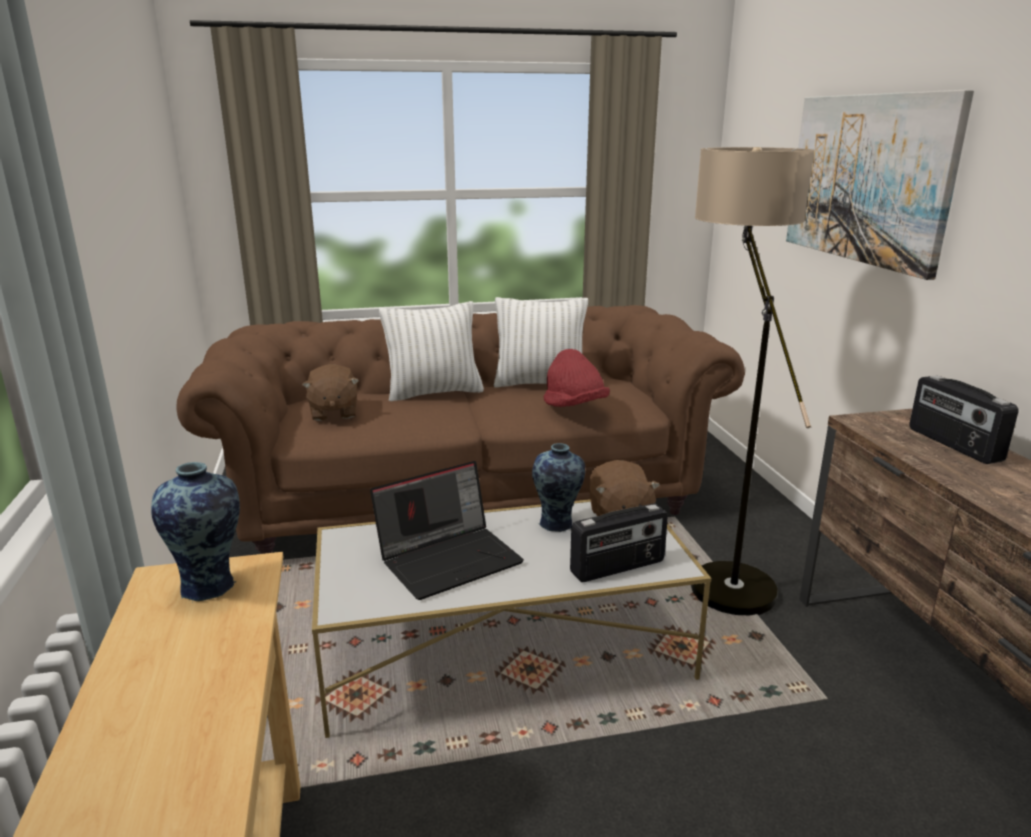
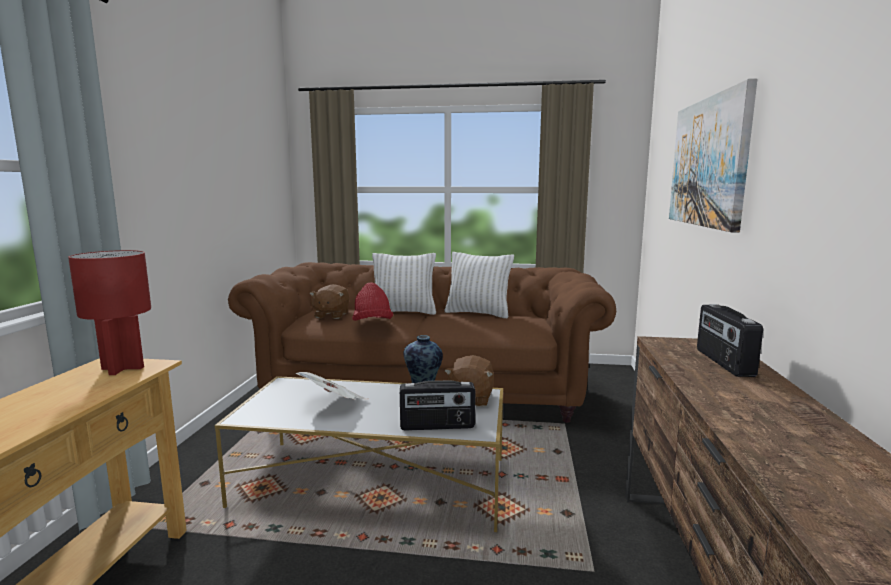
camera: 20 degrees right, 10 degrees down
vase [151,462,240,601] -> red table lamp [68,250,151,375]
laptop [370,461,524,600] -> newspaper [295,372,368,400]
red hat [543,349,610,407] -> red hat moved to [352,282,393,321]
floor lamp [691,147,814,615] -> none

